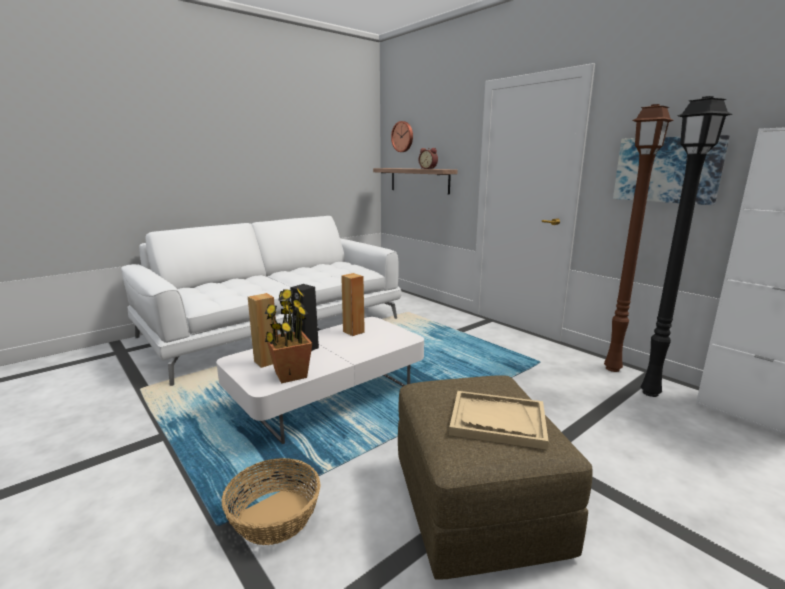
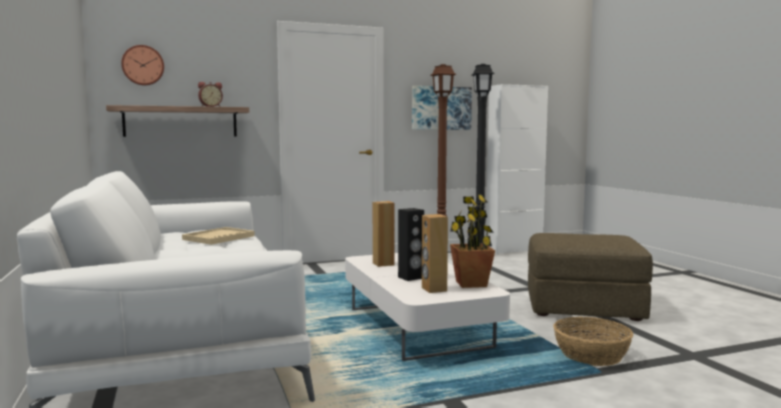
camera: 70 degrees left, 10 degrees down
beige tray [449,391,549,450] -> beige tray moved to [182,227,255,245]

